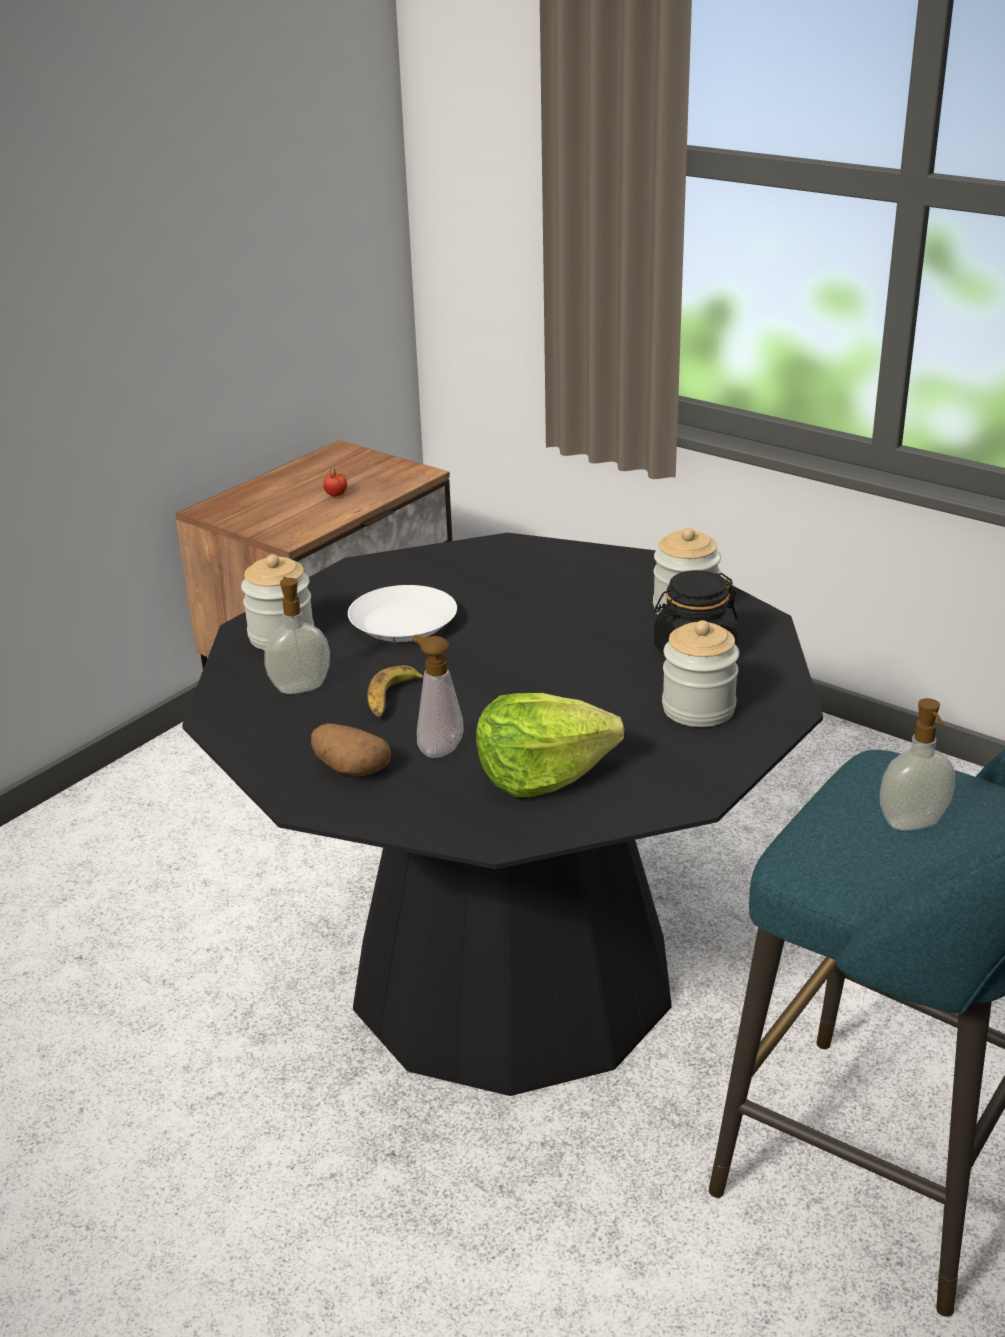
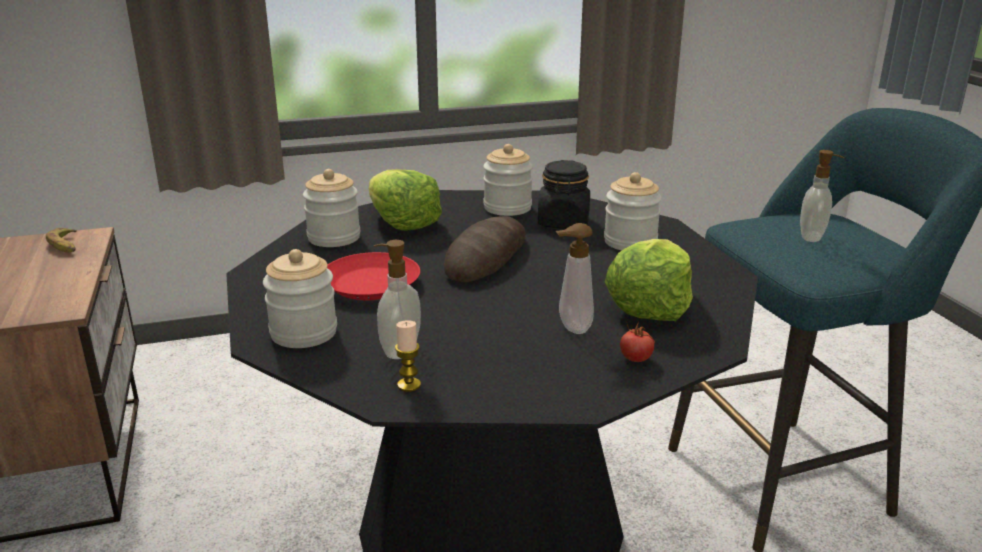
camera: 55 degrees left, 5 degrees down
potato [311,723,391,776] -> none
tomato [323,466,347,497] -> tomato moved to [620,322,655,362]
white plate [348,585,457,642] -> red plate [327,252,420,300]
banana [367,665,424,719] -> banana moved to [46,228,77,253]
none -> jar [303,169,360,247]
none -> lettuce [369,170,442,231]
none -> candle [395,320,421,392]
none -> bread [444,216,526,282]

